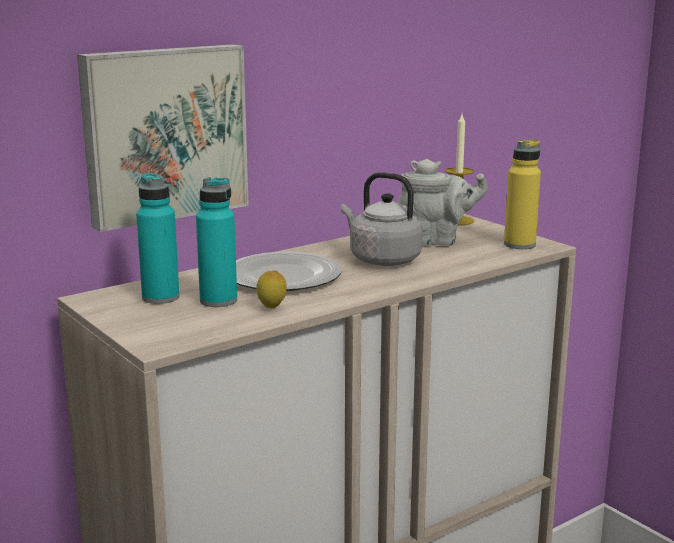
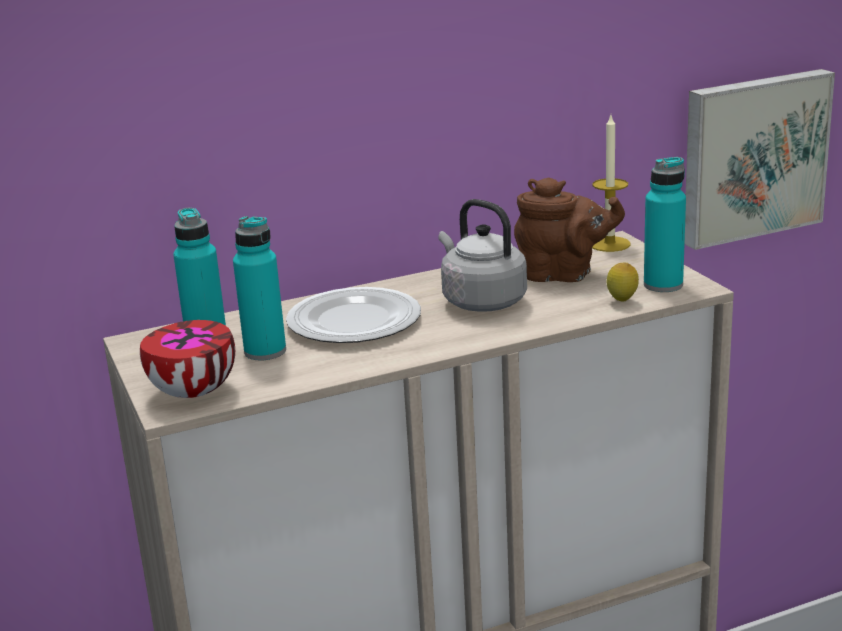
camera: 15 degrees right, 5 degrees up
picture [77,44,249,232] -> picture moved to [685,69,835,250]
lemon [256,270,287,308] -> lemon moved to [607,263,639,302]
grey teapot [398,159,488,246] -> brown teapot [514,177,625,282]
yellow bottle [504,139,541,249] -> turquoise bottle [644,157,686,292]
none -> bowl [140,320,235,398]

